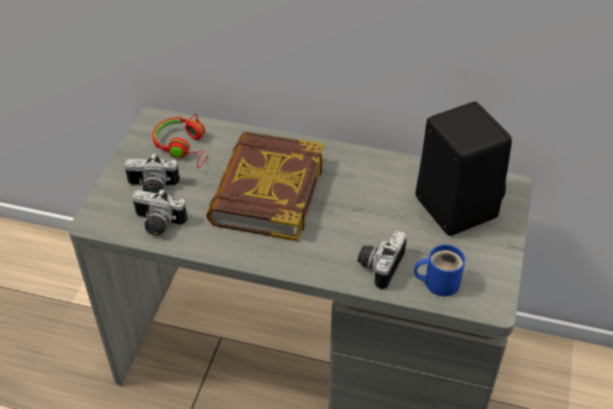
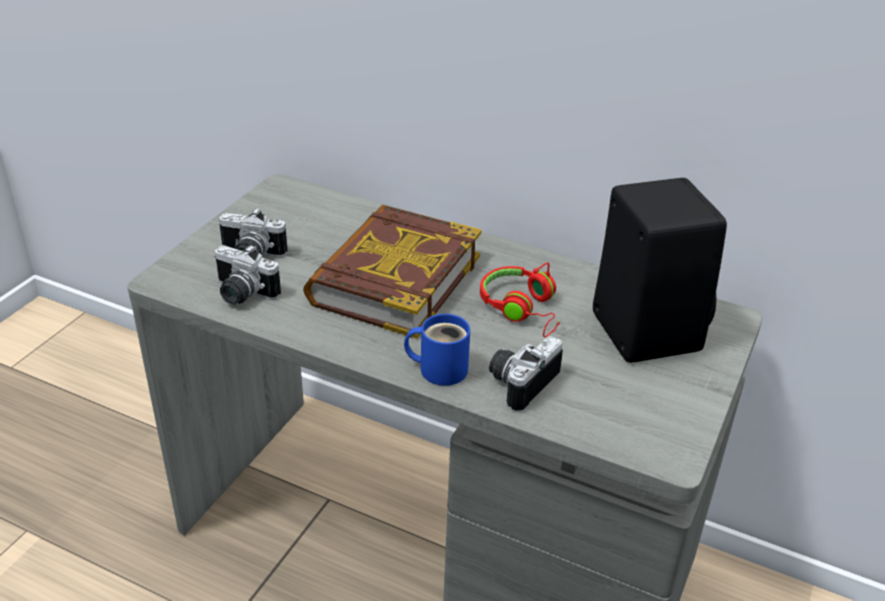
camera: 10 degrees right, 10 degrees down
red headphones [152,114,209,168] -> red headphones moved to [480,262,561,337]
blue mug [414,245,465,296] -> blue mug moved to [404,314,470,386]

